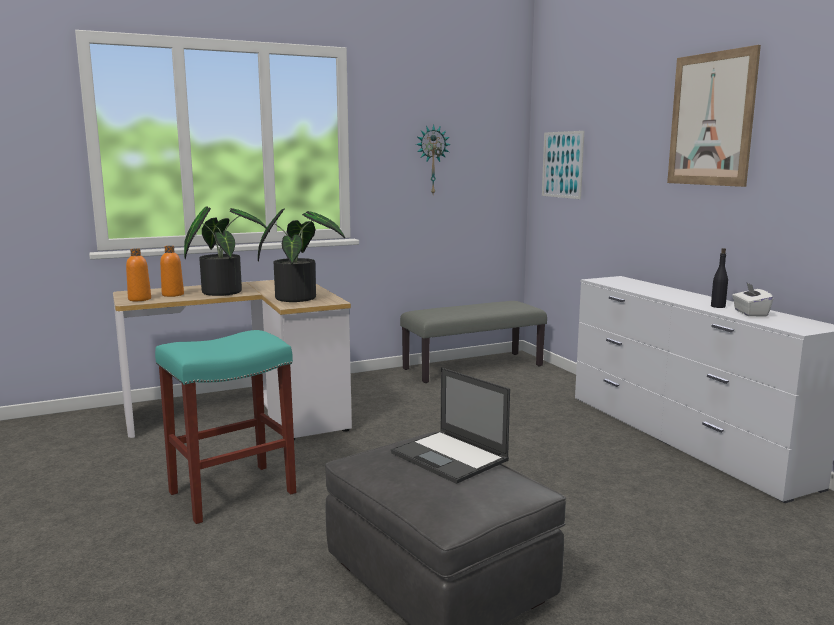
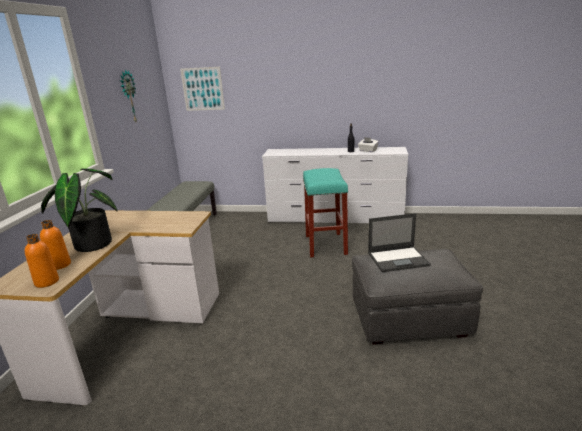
camera: 55 degrees left, 10 degrees up
turquoise stool [155,330,296,524] -> turquoise stool moved to [303,168,348,257]
potted plant [258,209,345,302] -> none
picture [667,45,761,187] -> none

